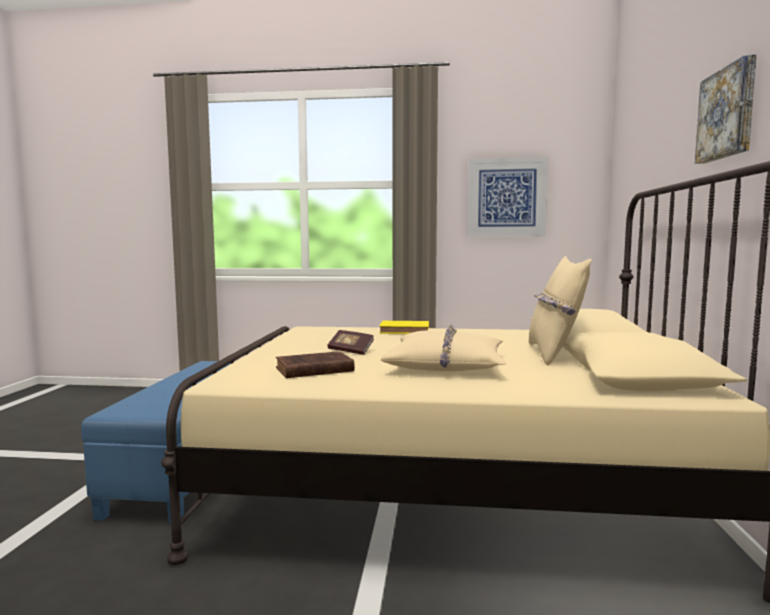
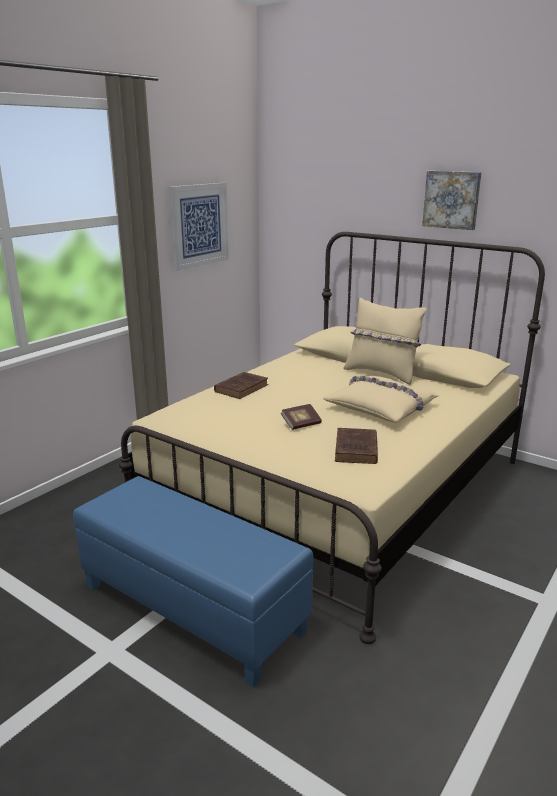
camera: 60 degrees left, 15 degrees up
yellow book [379,321,429,334] -> brown book [214,372,268,399]

